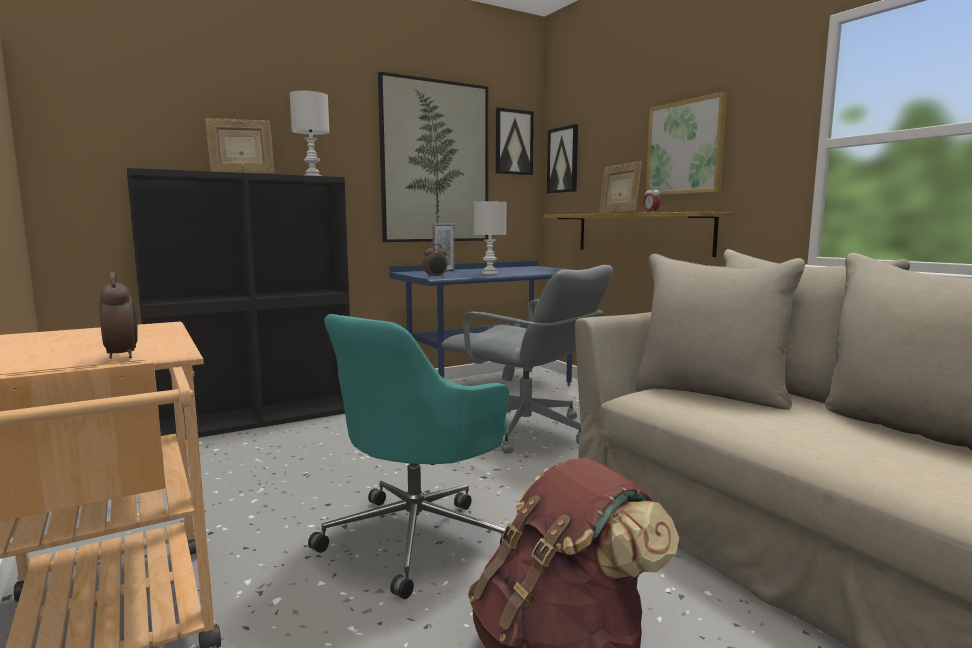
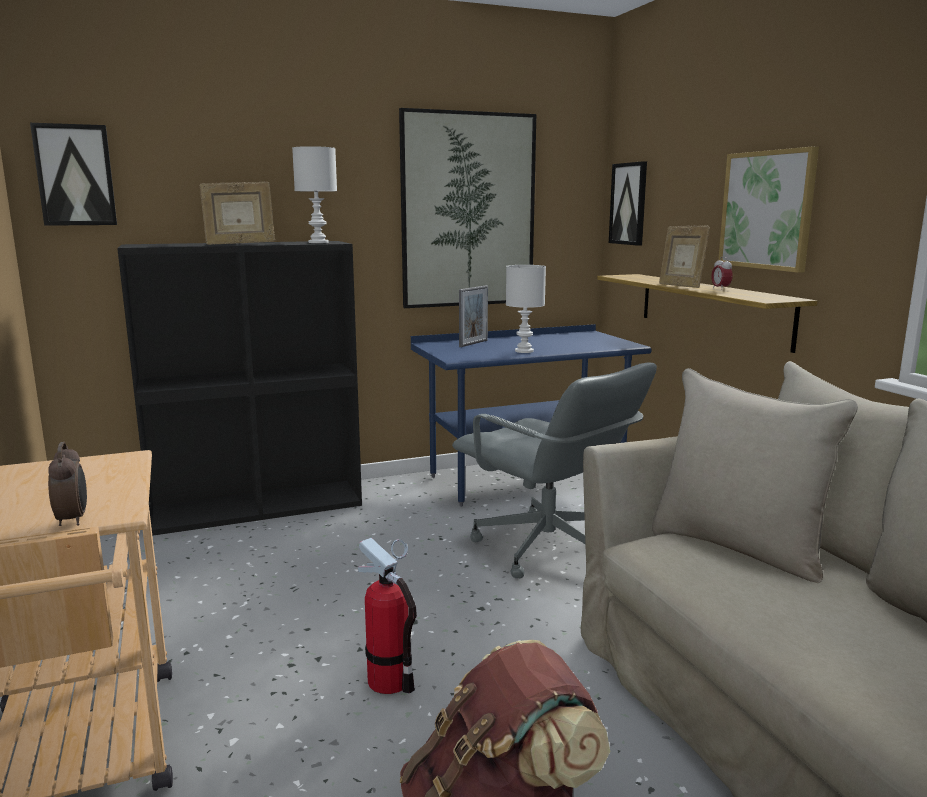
camera: 10 degrees right, 5 degrees up
turquoise office chair [308,314,509,599] -> fire extinguisher [358,538,417,694]
alarm clock [423,244,447,278] -> none
picture [496,107,534,175] -> picture moved to [30,123,117,226]

